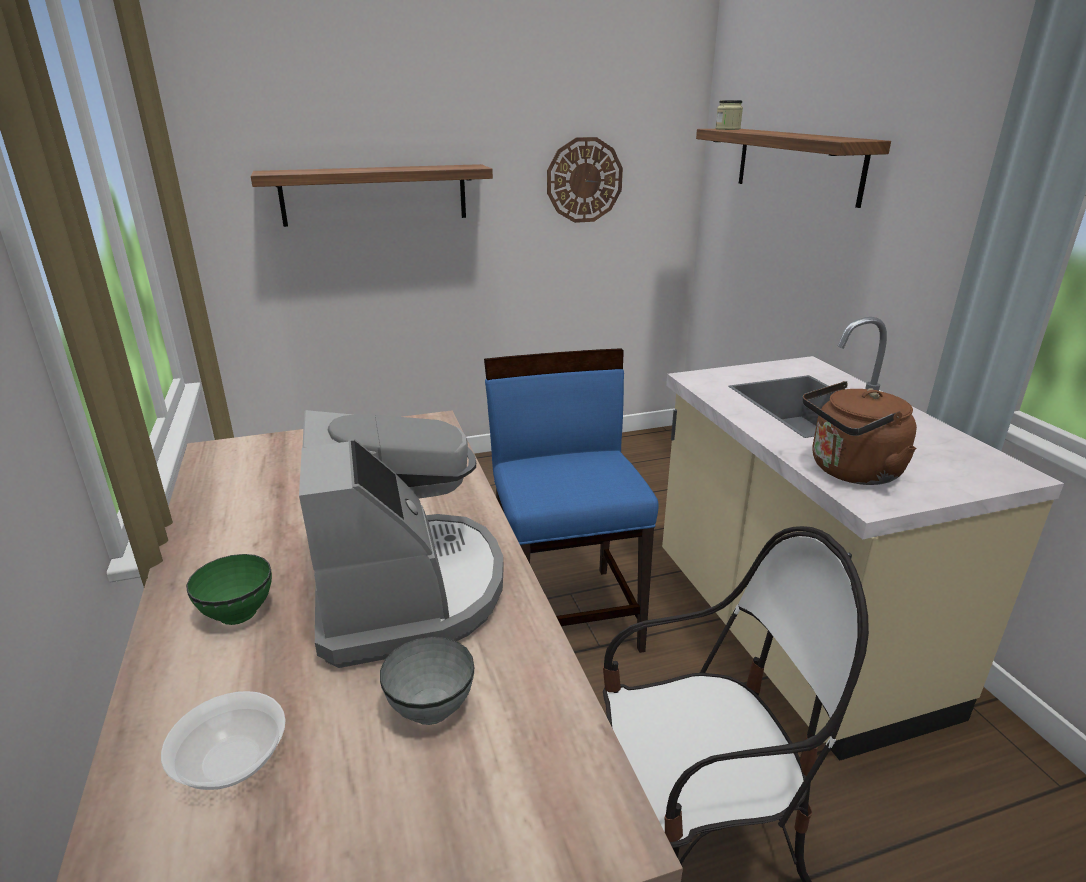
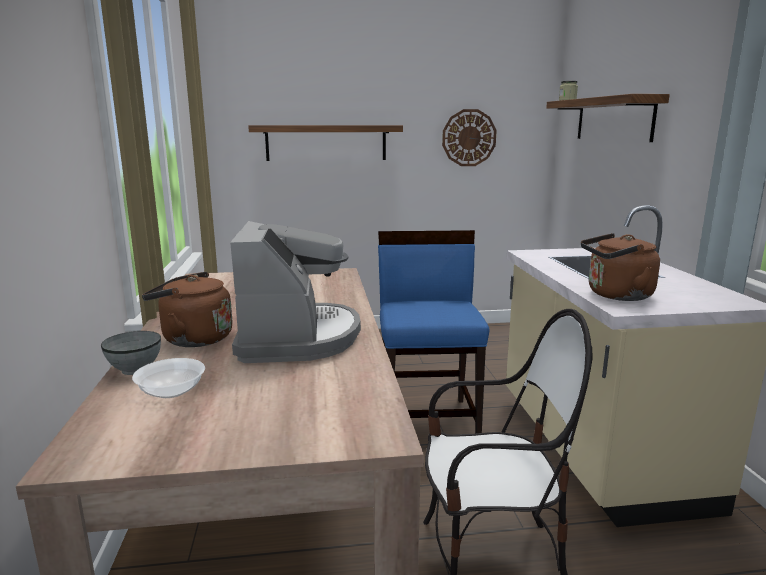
camera: 10 degrees right, 10 degrees down
green bowl [186,554,272,625] -> brown kettle [142,272,233,347]
grey bowl [380,636,474,725] -> grey bowl moved to [101,331,161,375]

